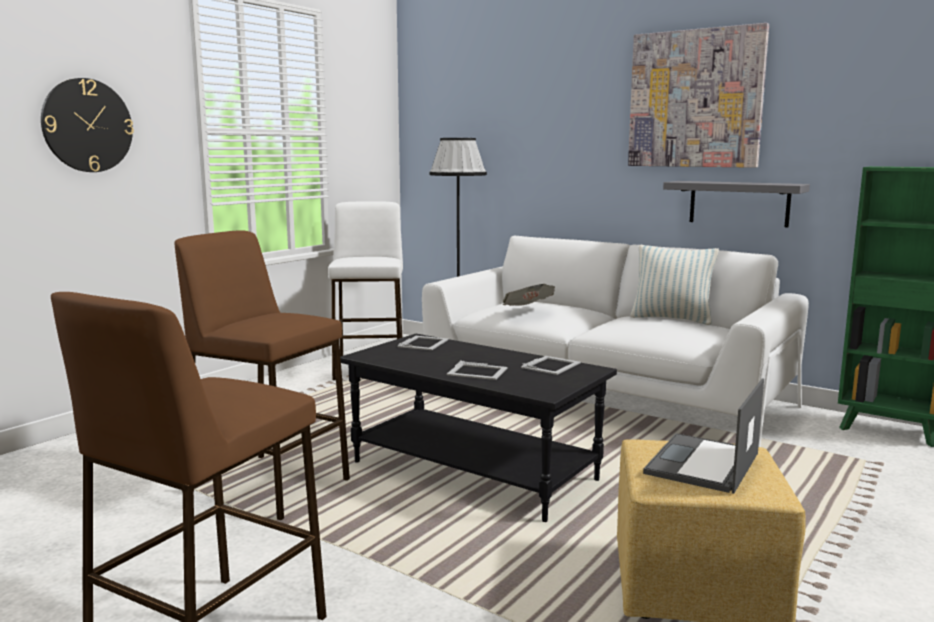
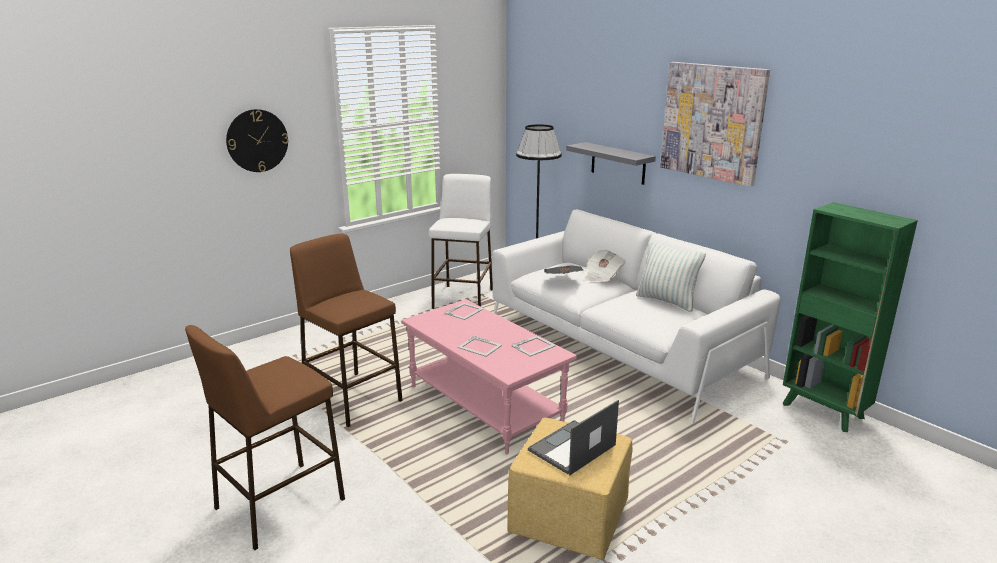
camera: 15 degrees right, 10 degrees up
black coffee table [341,334,617,522] -> pink coffee table [401,299,577,454]
grey shelf [663,181,810,228] -> grey shelf moved to [566,142,656,185]
none -> newspaper [585,250,626,282]

